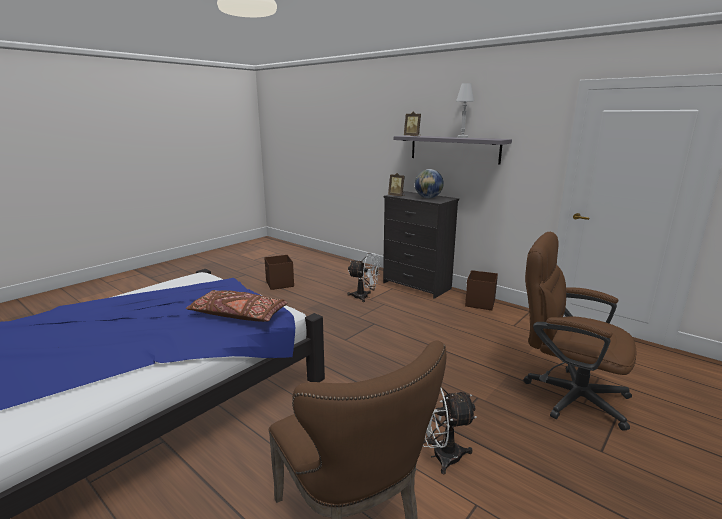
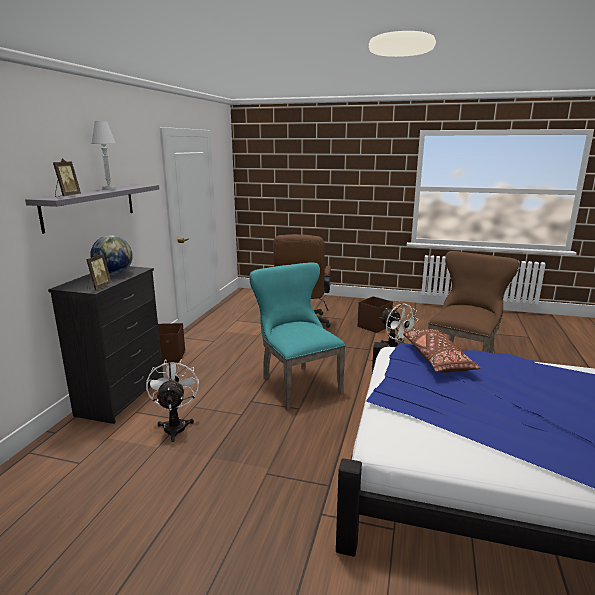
camera: 115 degrees left, 0 degrees up
brown storage box [264,255,294,290] -> brown storage box moved to [358,296,393,333]
none -> turquoise chair [249,262,345,410]

